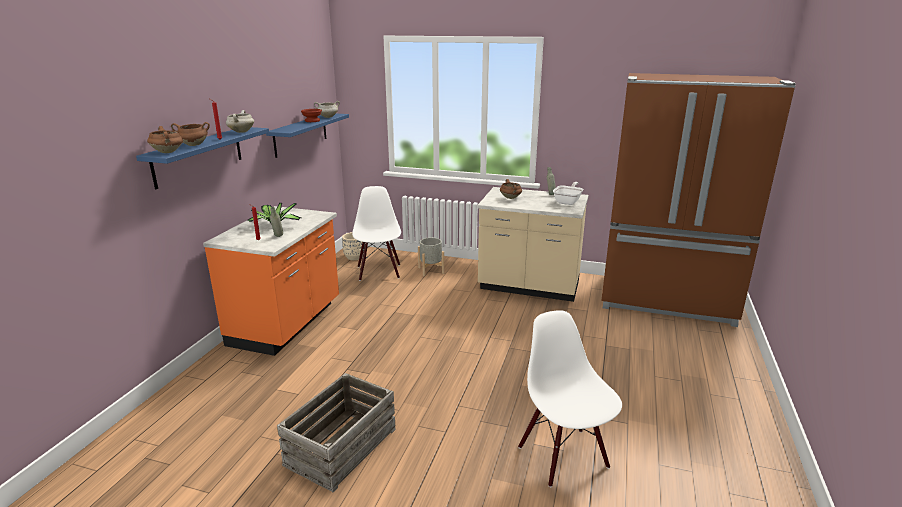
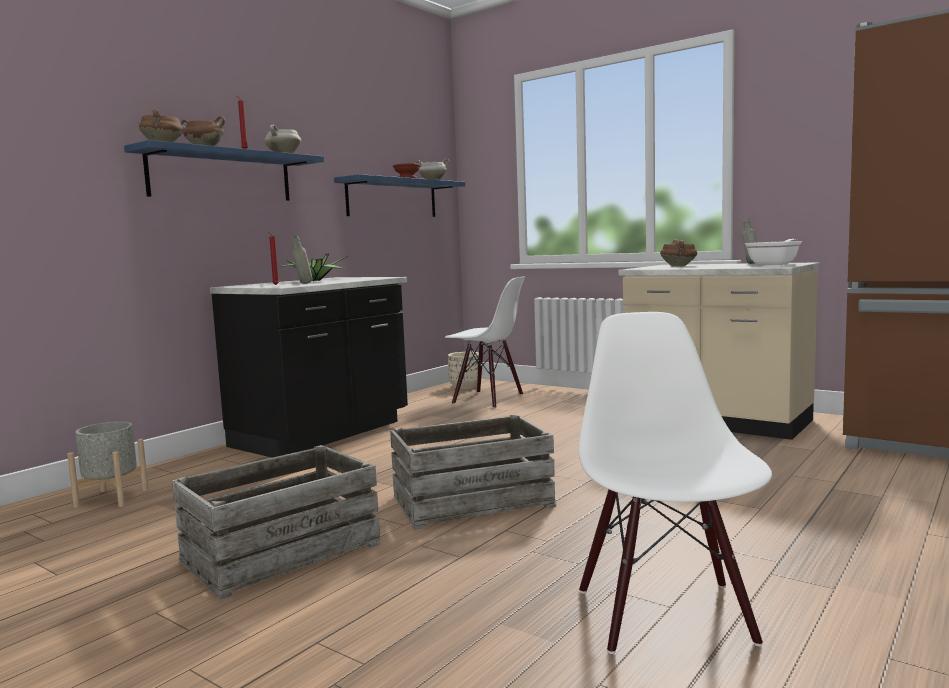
camera: 20 degrees right, 15 degrees down
orange counter [203,206,339,356] -> black counter [210,277,408,458]
white chair [352,186,401,281] -> white chair turned 105 degrees clockwise [445,277,525,409]
grey planter [418,237,444,276] -> grey planter moved to [67,421,149,508]
none -> crate [390,414,556,530]

